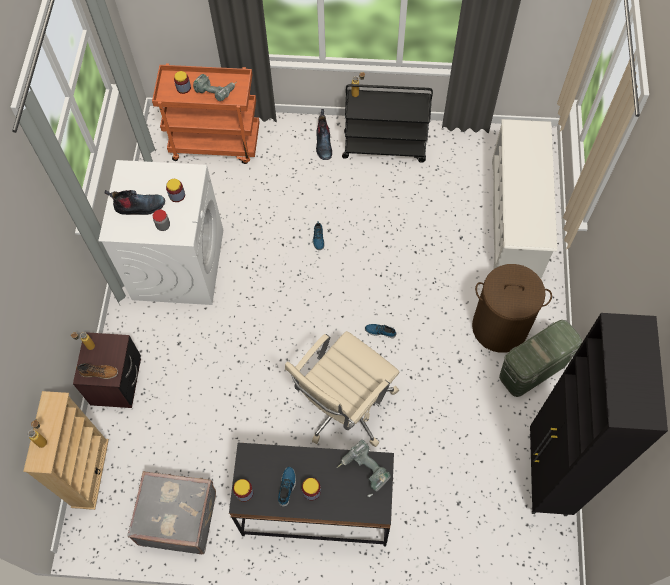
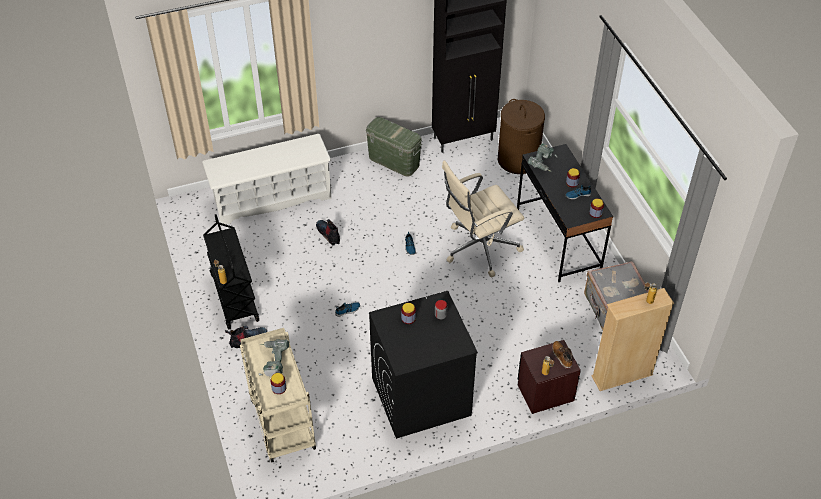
camera: 115 degrees left, 15 degrees down
white washing machine [98,160,223,305] -> black washing machine [369,291,478,439]
boot [105,190,165,215] -> boot moved to [316,219,340,246]
orange cart [152,63,260,164] -> beige cart [240,328,316,463]
beige office chair [285,331,399,447] -> beige office chair turned 135 degrees clockwise [442,160,524,277]
brown laundry basket [472,264,552,353] -> brown laundry basket moved to [498,99,545,174]

